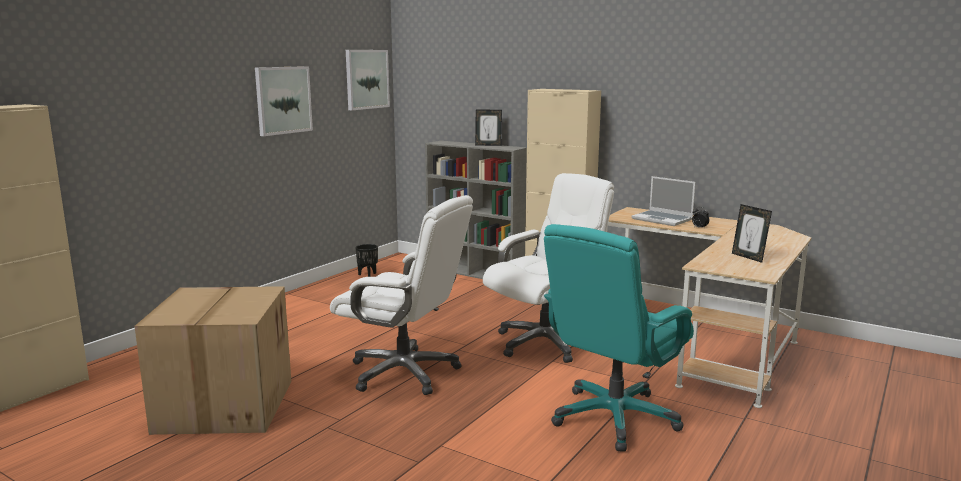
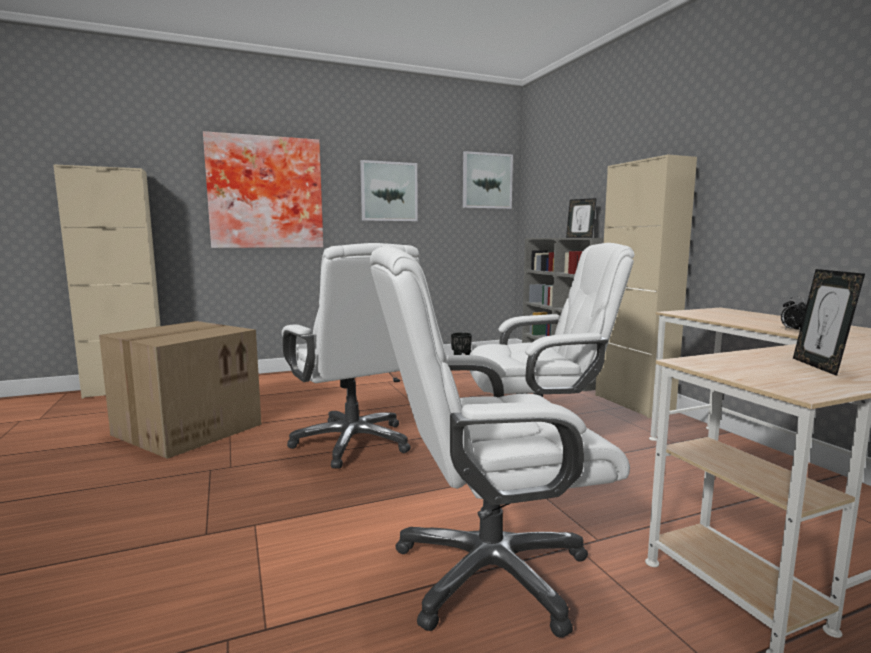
camera: 35 degrees right, 5 degrees down
turquoise office chair [544,224,694,452] -> white office chair [370,245,630,638]
laptop [631,176,695,226] -> none
none -> picture [203,131,323,248]

